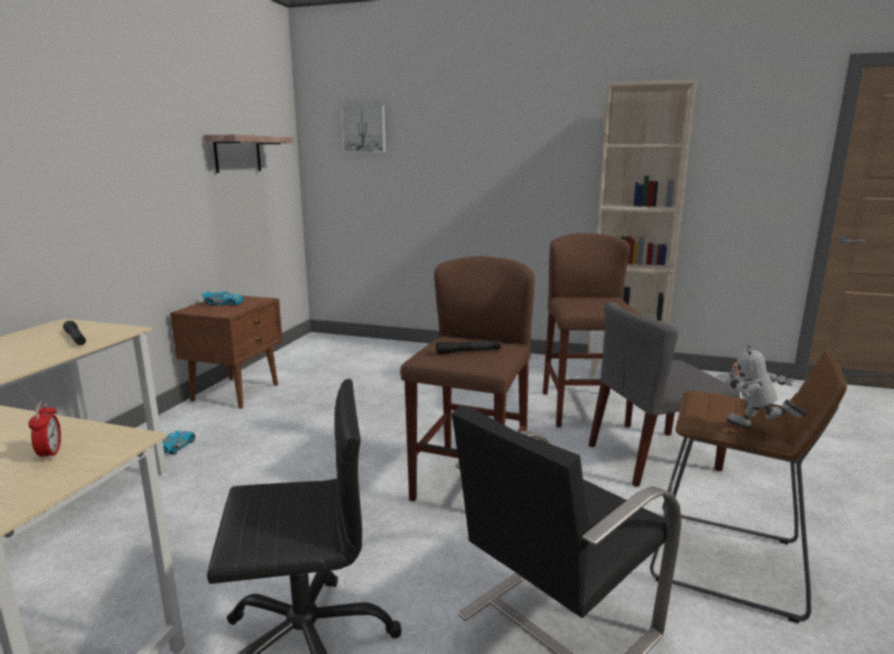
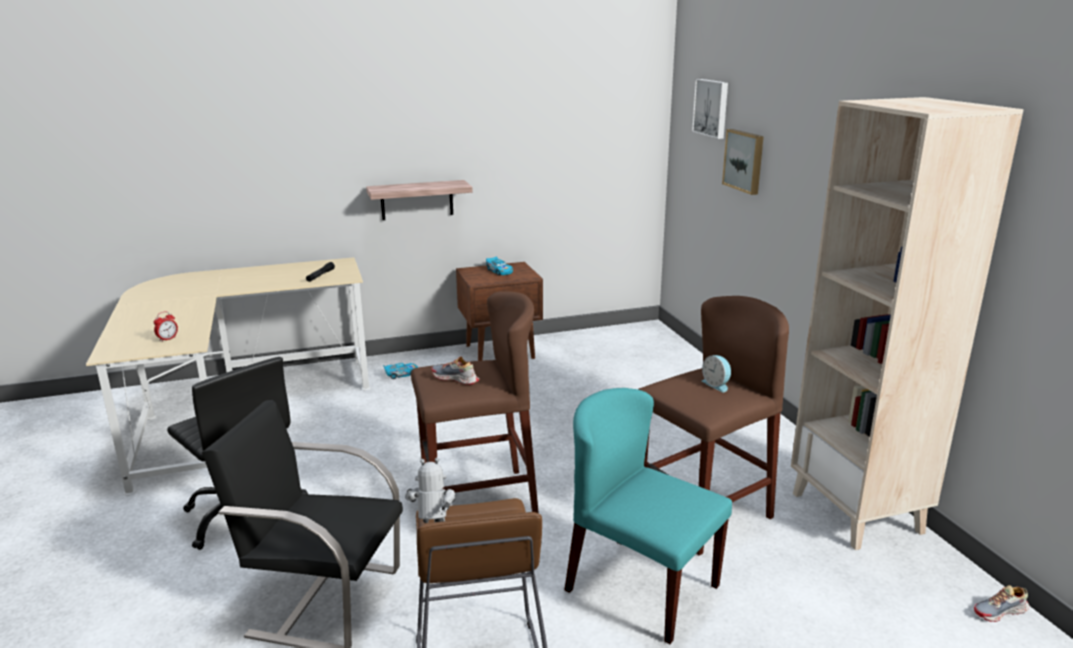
camera: 55 degrees right, 5 degrees up
shelf [203,134,293,173] -> shelf moved to [366,180,473,220]
black flashlight [436,340,500,354] -> shoe [431,357,479,385]
grey chair [589,302,740,487] -> turquoise chair [564,388,732,644]
none -> alarm clock [702,355,731,392]
none -> picture [722,129,764,195]

